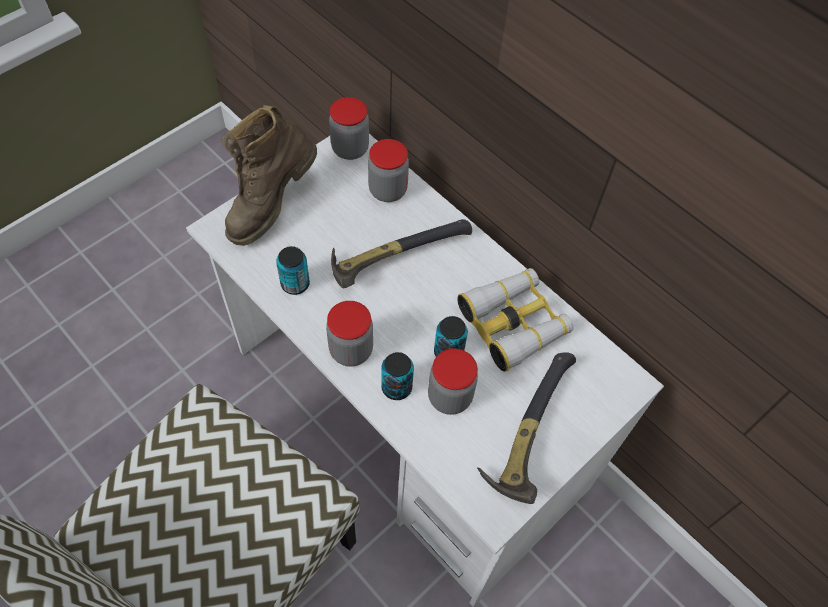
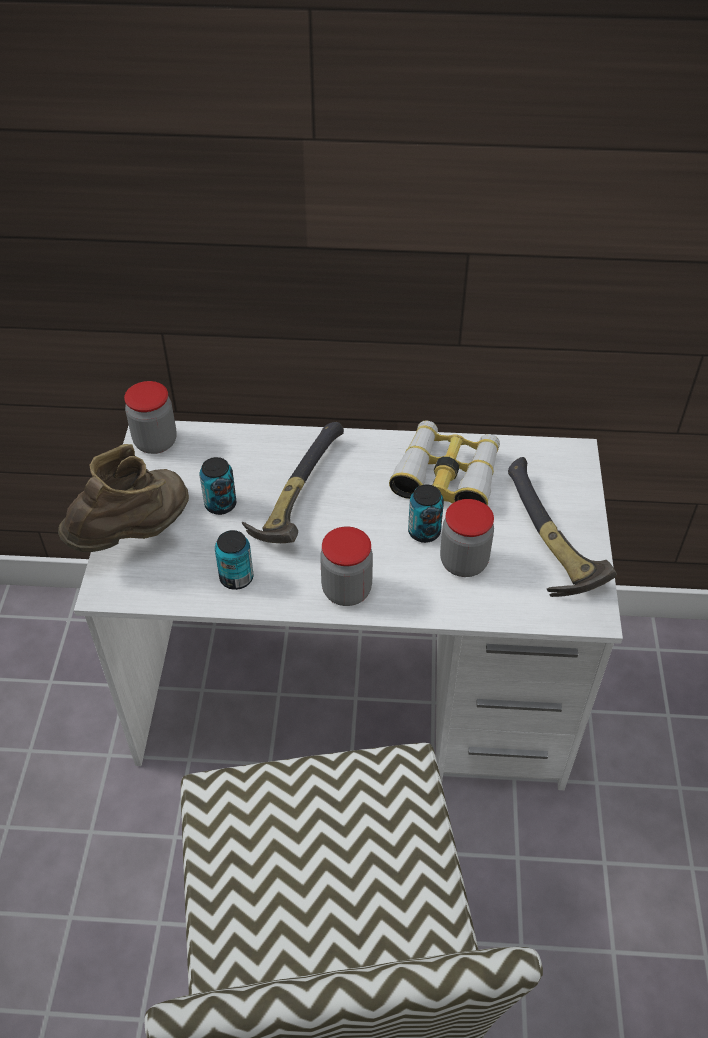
camera: 40 degrees left, 10 degrees down
brown boot [221,105,317,246] -> brown boot turned 135 degrees counterclockwise [58,444,189,552]
jar [368,139,409,202] -> none
can [381,352,414,400] -> can moved to [199,457,236,515]

